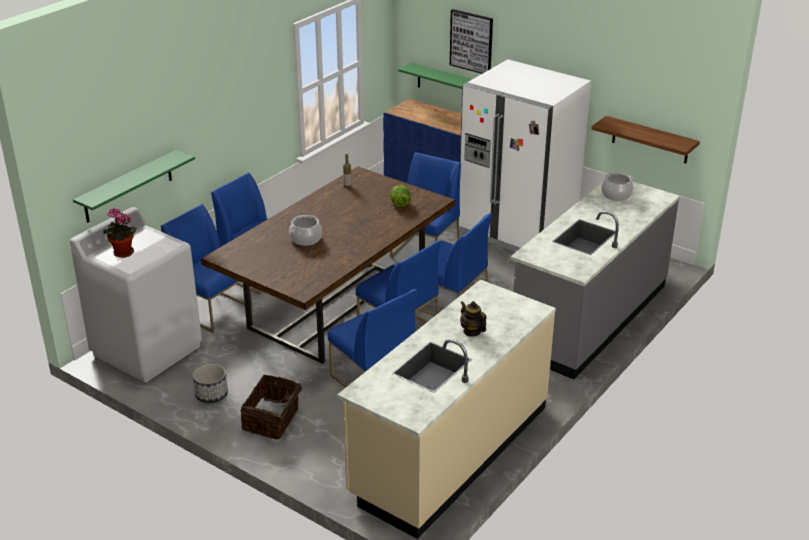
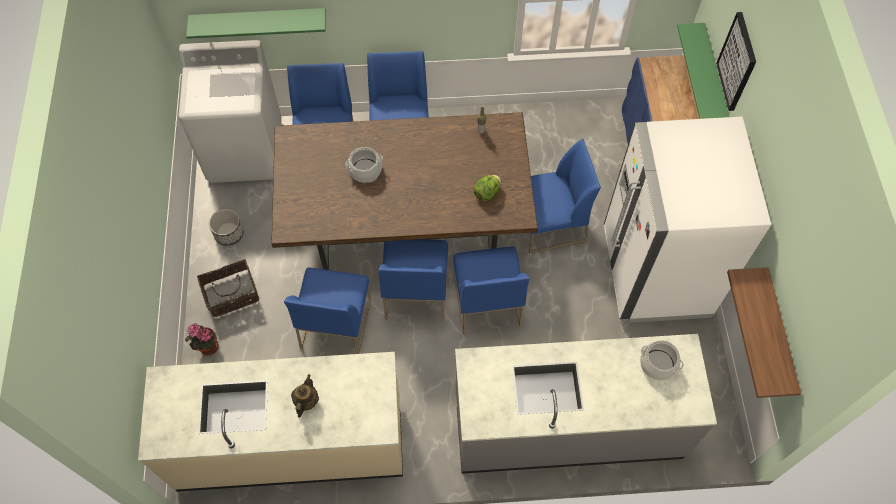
camera: 50 degrees right, 30 degrees up
potted plant [103,208,137,258] -> potted plant moved to [185,323,219,356]

